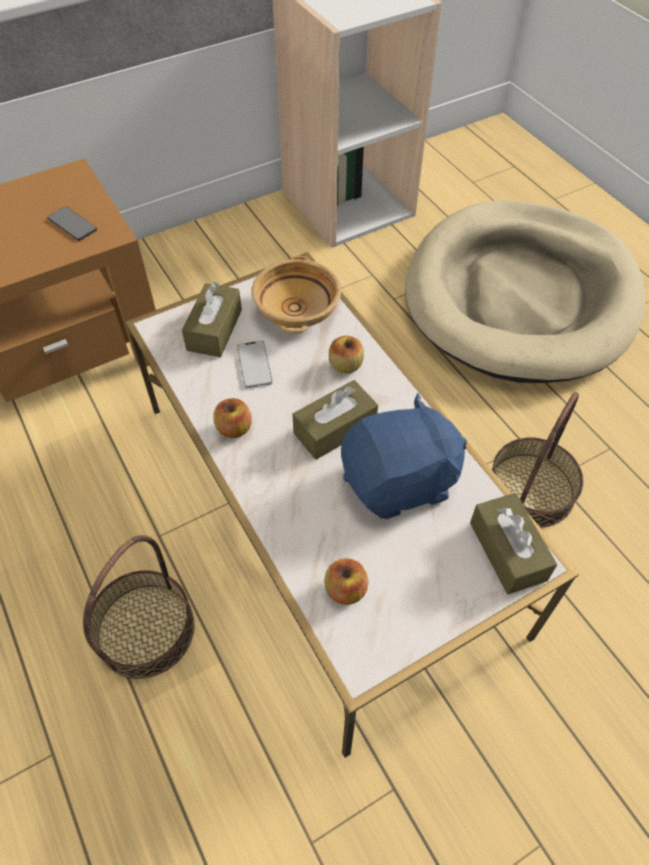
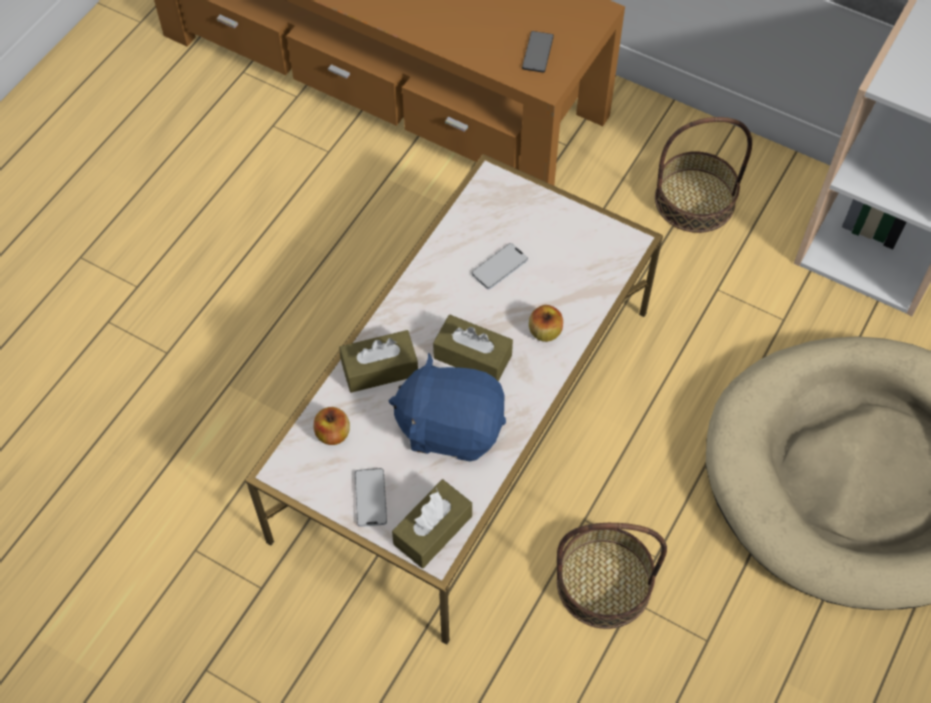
camera: 60 degrees right, 5 degrees up
basket [83,535,194,679] -> basket moved to [655,117,752,233]
brown tissue box [182,282,242,357] -> brown tissue box moved to [339,330,418,393]
apple [213,398,252,438] -> none
beige bowl [251,256,341,333] -> none
blue plush toy [341,393,467,519] -> blue plush toy turned 150 degrees clockwise [388,353,506,461]
none -> phone [355,468,387,527]

